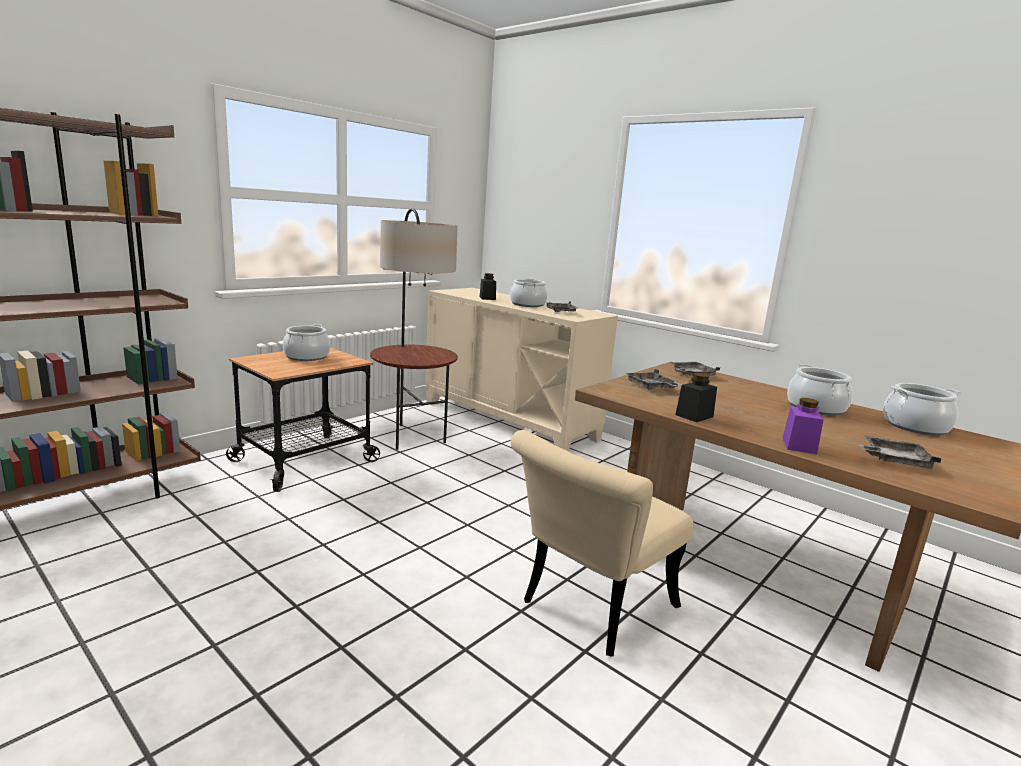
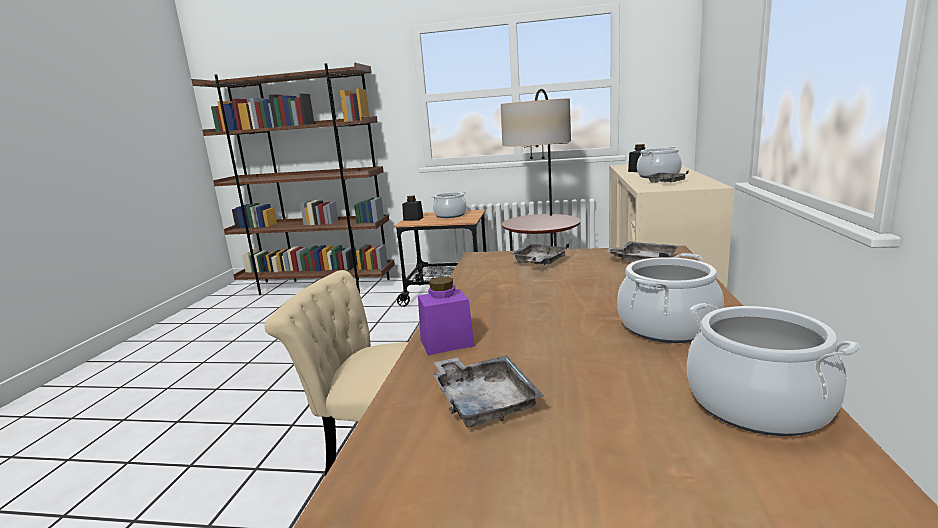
camera: 60 degrees right, 0 degrees up
black jar [675,373,717,422] -> black jar moved to [402,196,424,221]

